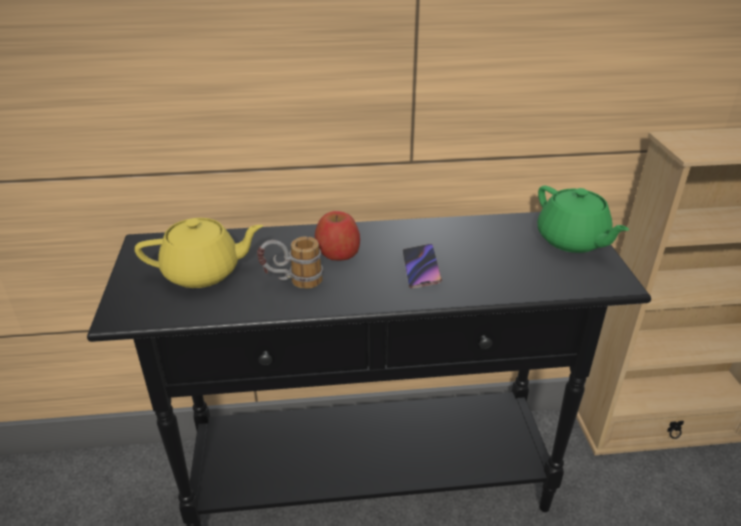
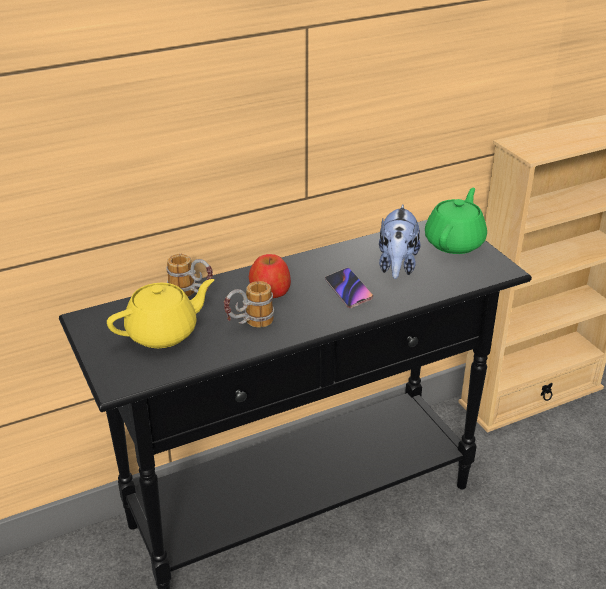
camera: 20 degrees left, 0 degrees up
green teapot [537,186,629,253] -> green teapot turned 105 degrees counterclockwise [425,188,487,254]
none -> mug [166,254,213,297]
none -> plush toy [379,204,420,279]

